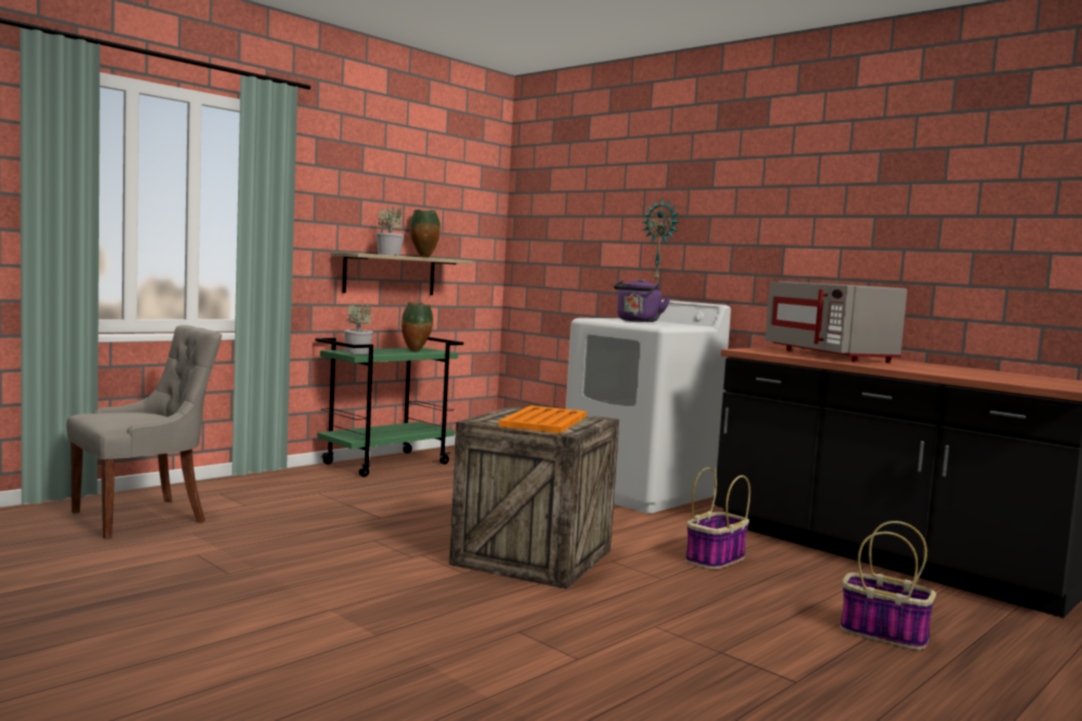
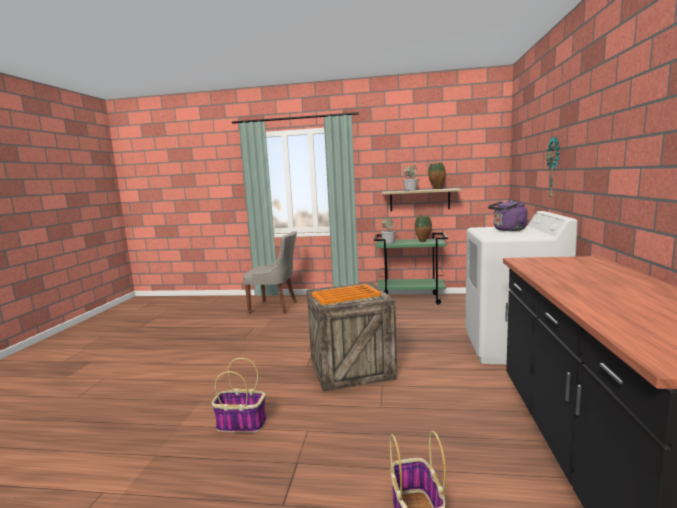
camera: 55 degrees right, 5 degrees up
basket [685,467,750,570] -> basket moved to [212,358,266,433]
grey microwave [765,281,907,363] -> none

